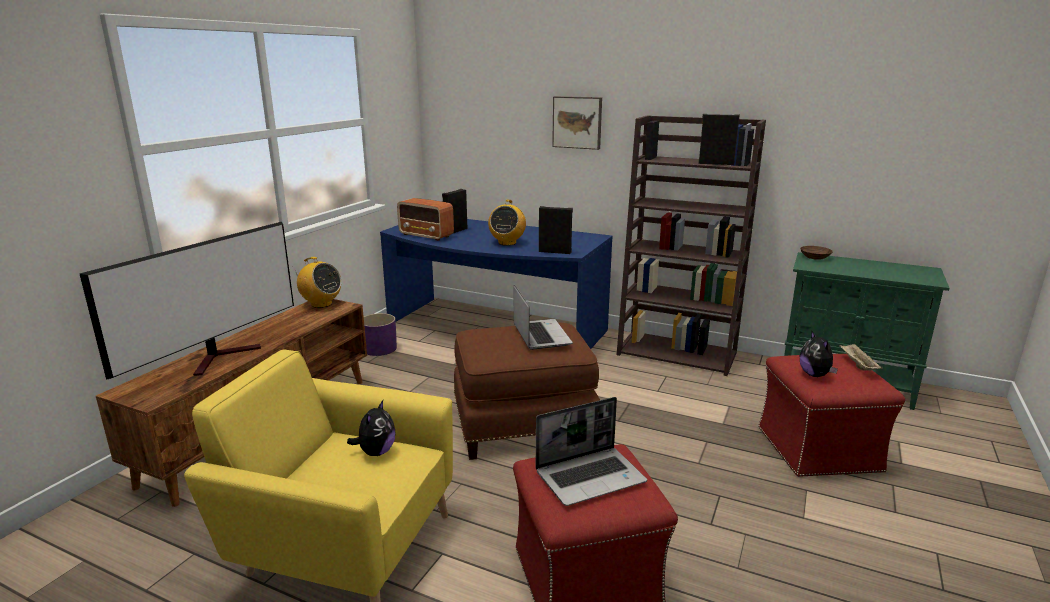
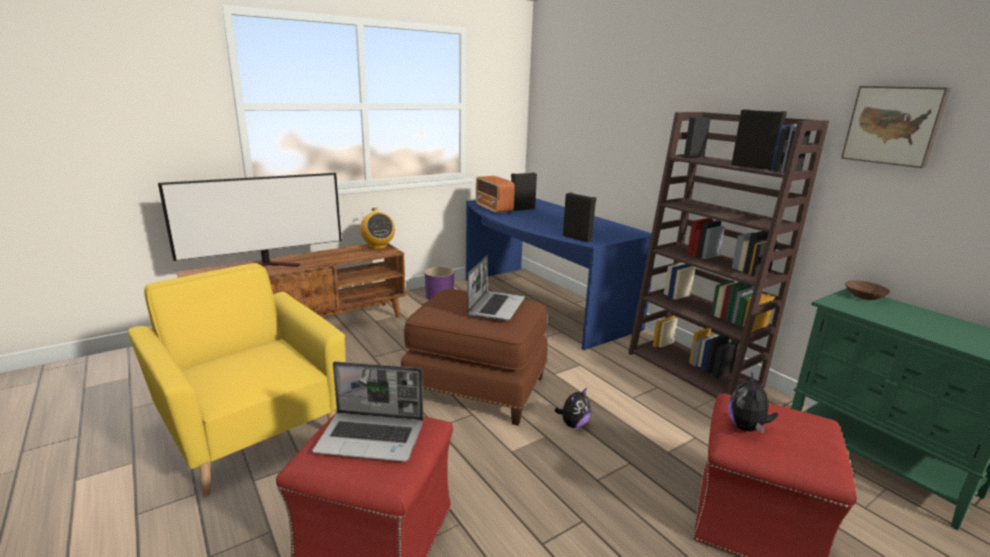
camera: 30 degrees right, 0 degrees up
plush toy [347,400,395,456] -> plush toy moved to [555,388,591,428]
radio [488,200,526,246] -> none
picture [552,96,602,150] -> picture moved to [841,86,951,168]
beige tray [839,343,883,371] -> none

